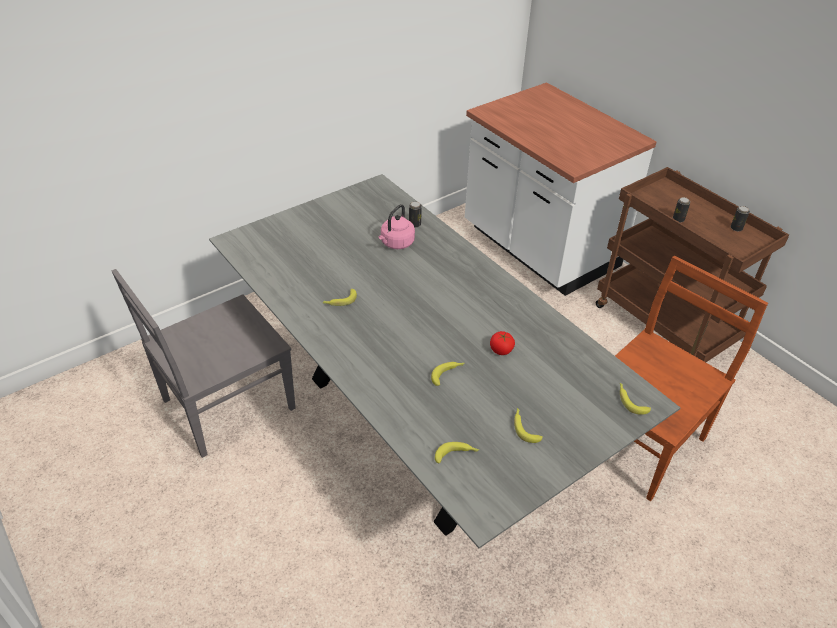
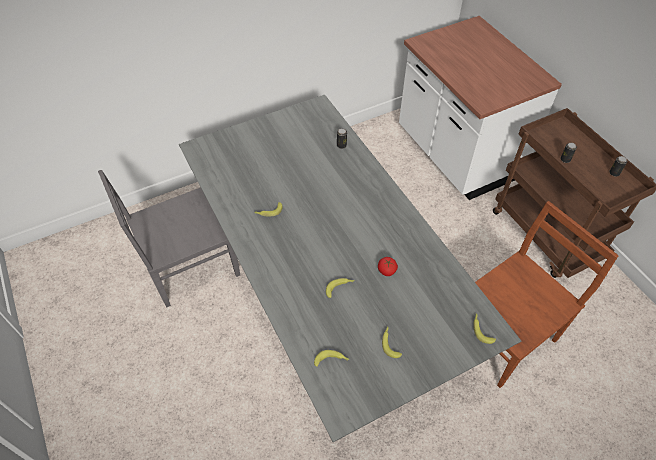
camera: 10 degrees right, 10 degrees up
pink kettle [379,204,415,249] -> none

